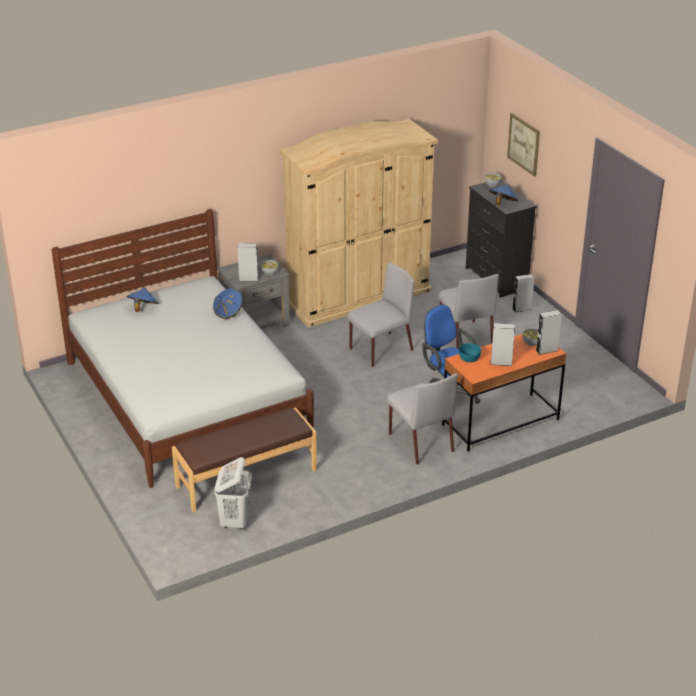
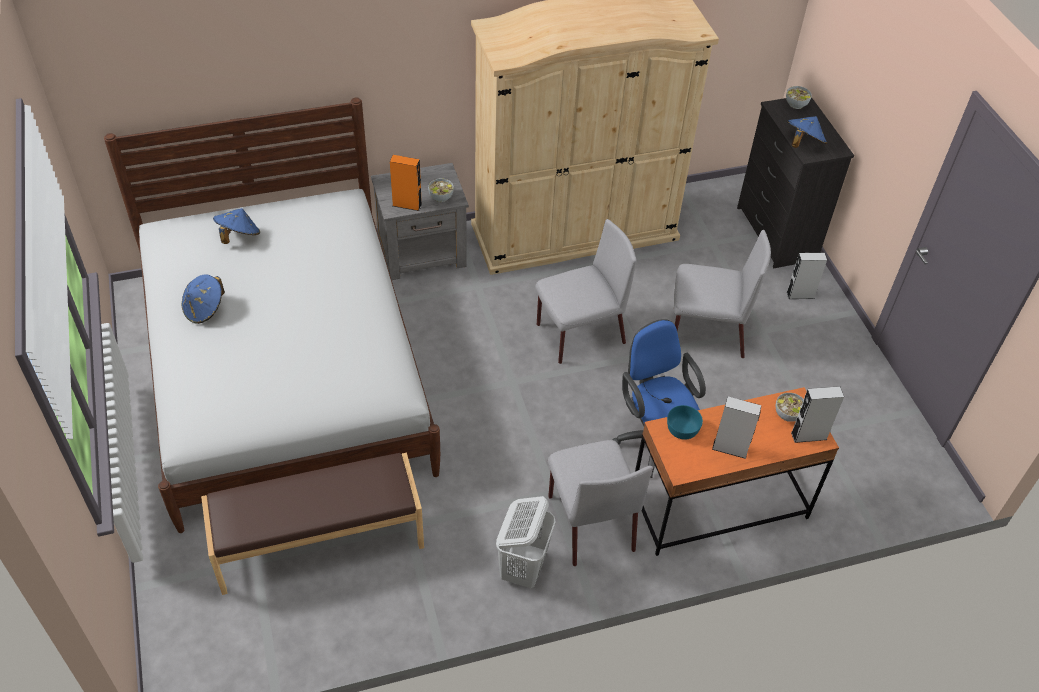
camera: 10 degrees right, 15 degrees up
blue hat [213,289,243,319] -> blue hat moved to [182,275,225,324]
white laundry basket [214,457,252,529] -> white laundry basket moved to [496,496,556,588]
grey speaker [238,243,259,282] -> orange speaker [390,155,422,211]
grey chair [438,274,499,349] -> grey chair turned 75 degrees counterclockwise [674,230,771,358]
picture [507,113,540,177] -> none

